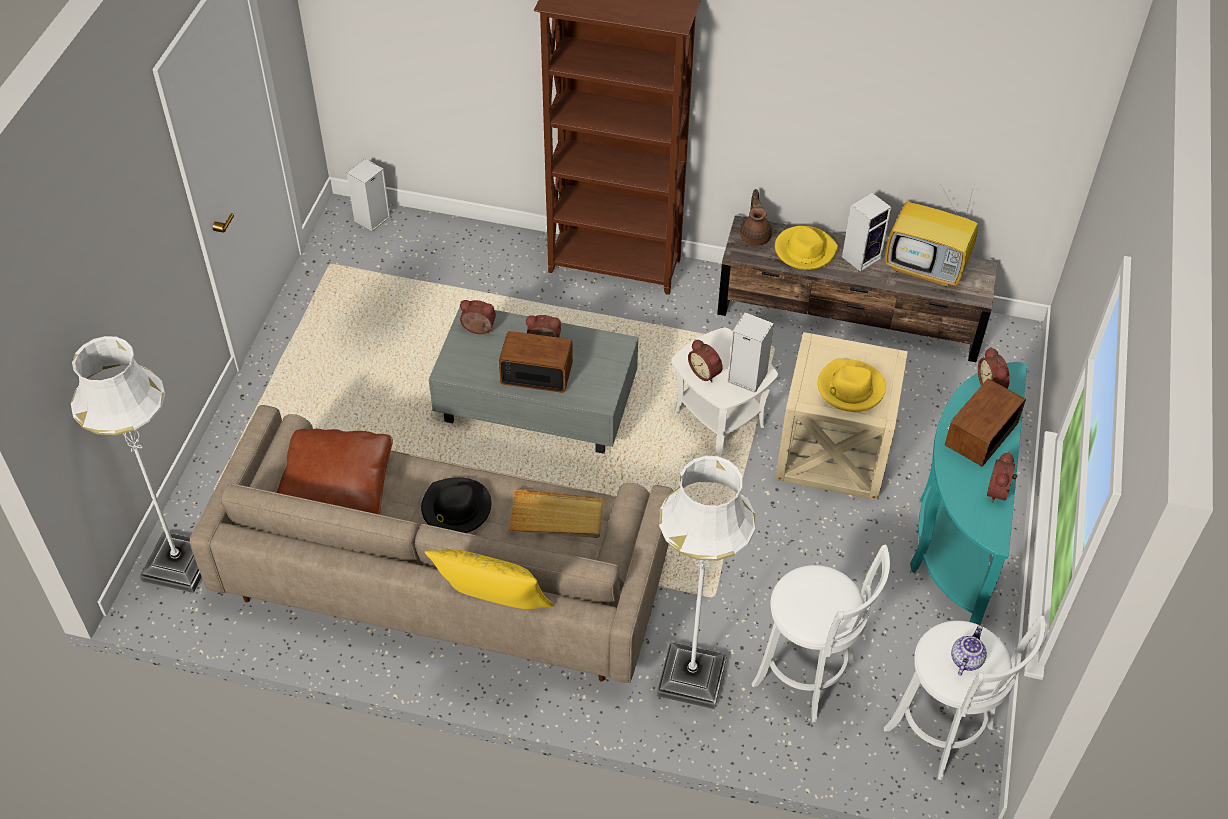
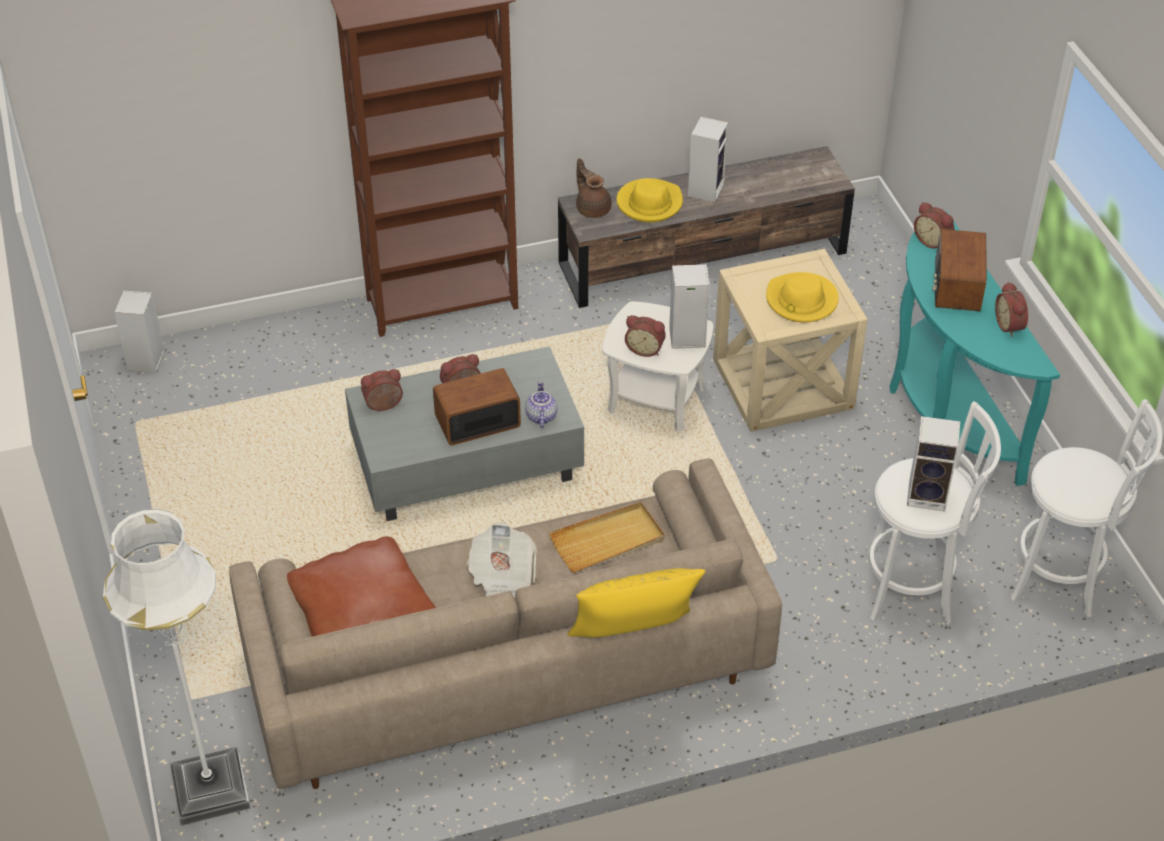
camera: 30 degrees left, 5 degrees down
black hat [421,477,492,533] -> newspaper [467,522,537,598]
white floor lamp [657,456,755,709] -> none
television [885,183,978,287] -> none
teapot [951,625,987,675] -> teapot moved to [525,381,558,428]
none -> speaker [907,416,960,511]

